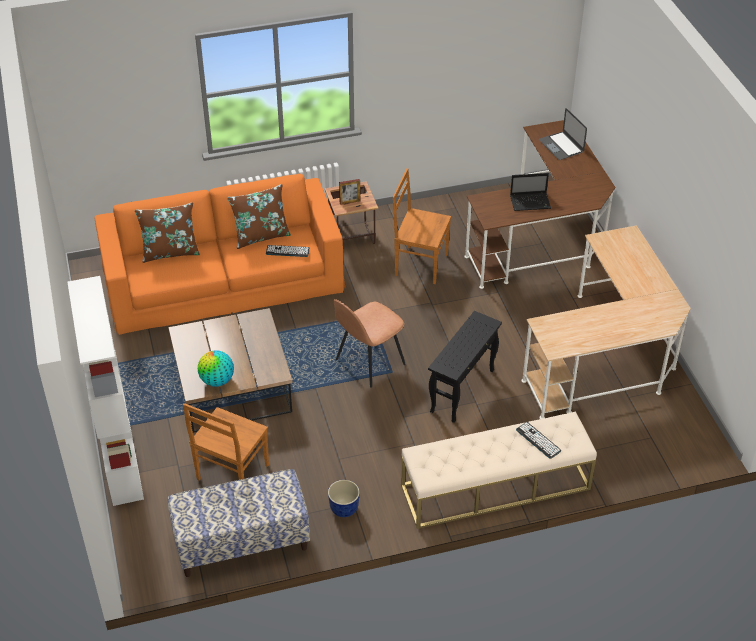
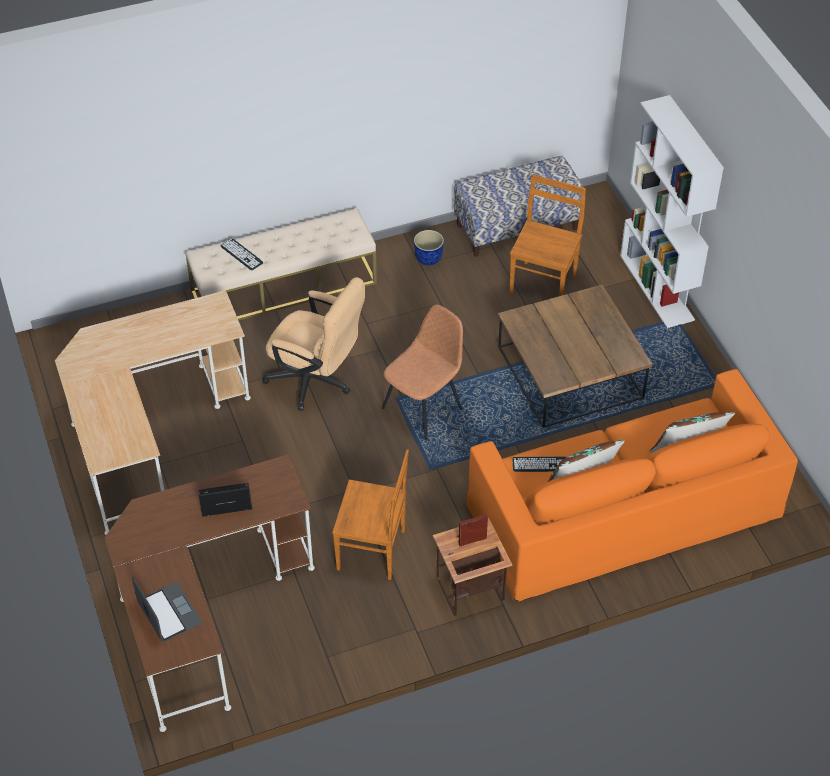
camera: 175 degrees right, 5 degrees up
globe [198,350,234,387] -> none
black side table [428,311,502,423] -> beige office chair [262,277,365,411]

